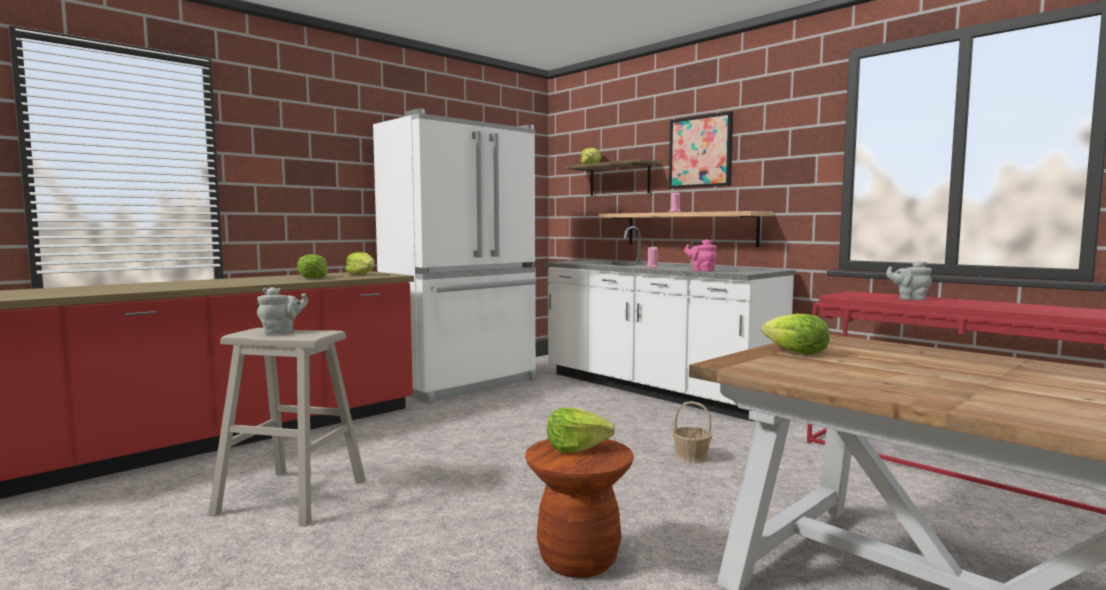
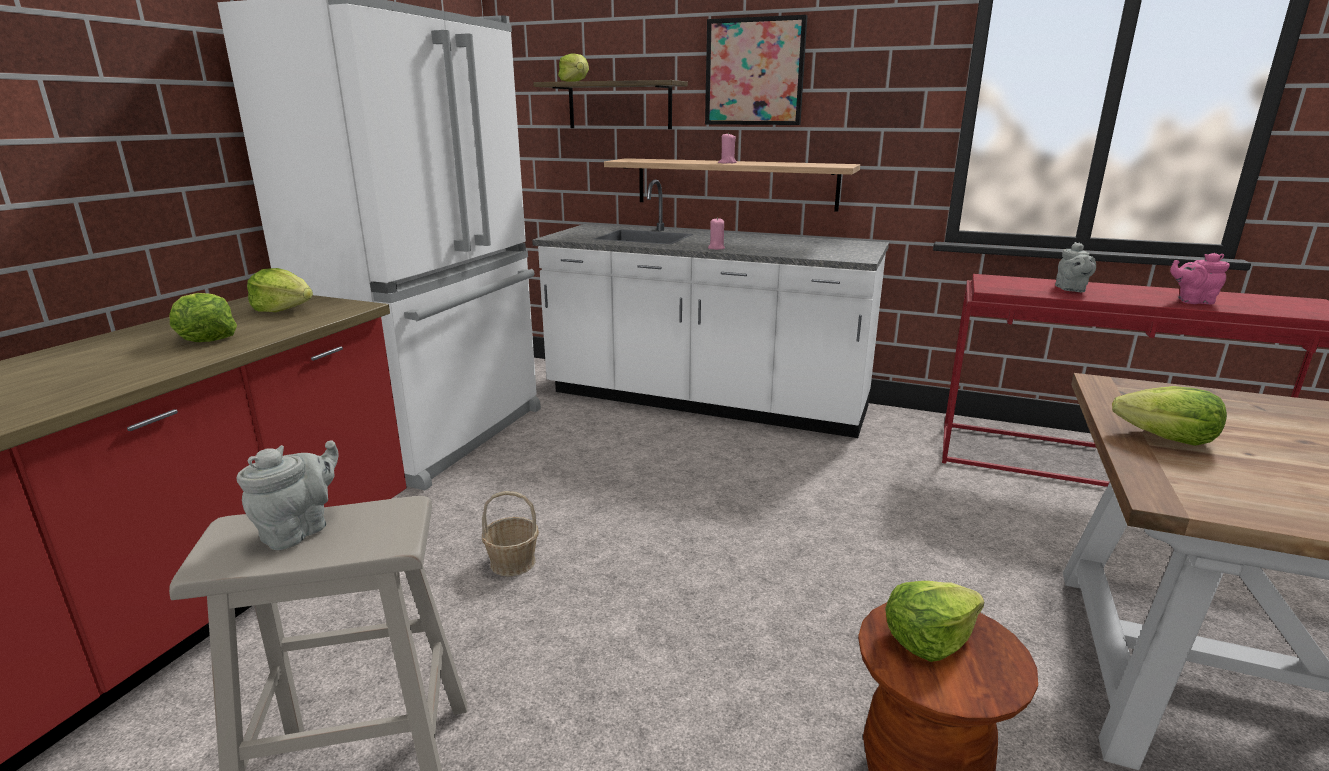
camera: 25 degrees left, 15 degrees up
basket [673,401,712,463] -> basket moved to [482,491,539,577]
pink teapot [684,239,717,271] -> pink teapot moved to [1170,253,1230,304]
grey teapot [886,261,932,300] -> grey teapot turned 75 degrees counterclockwise [1055,242,1096,292]

